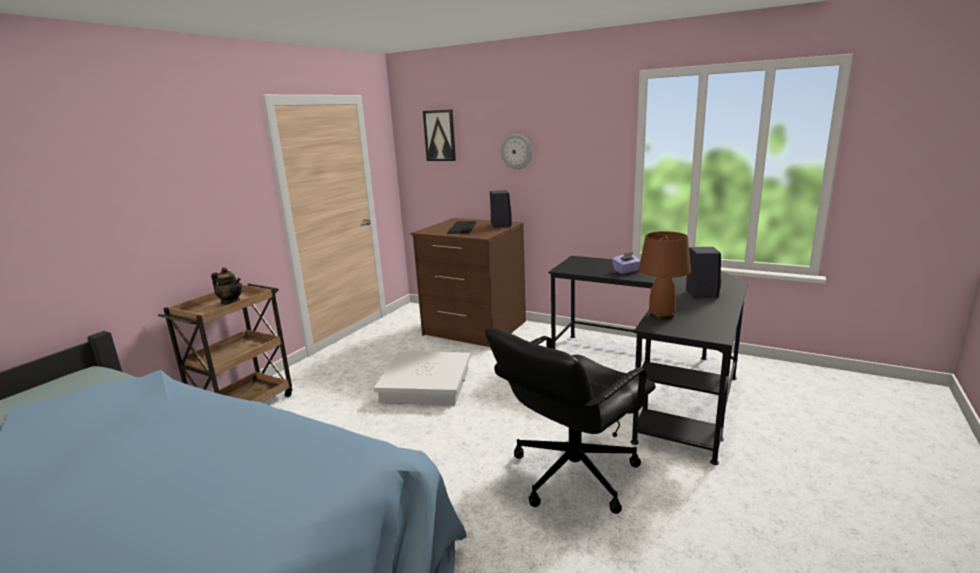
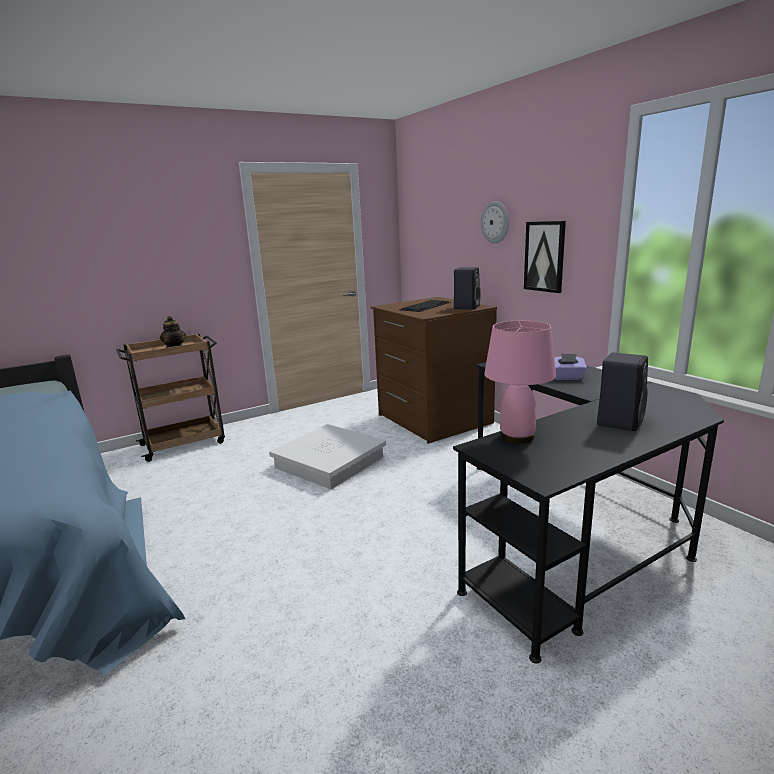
camera: 30 degrees right, 0 degrees up
picture [423,109,456,161] -> picture moved to [524,221,566,293]
black office chair [485,328,656,514] -> none
brown table lamp [639,231,691,320] -> pink table lamp [484,321,556,444]

